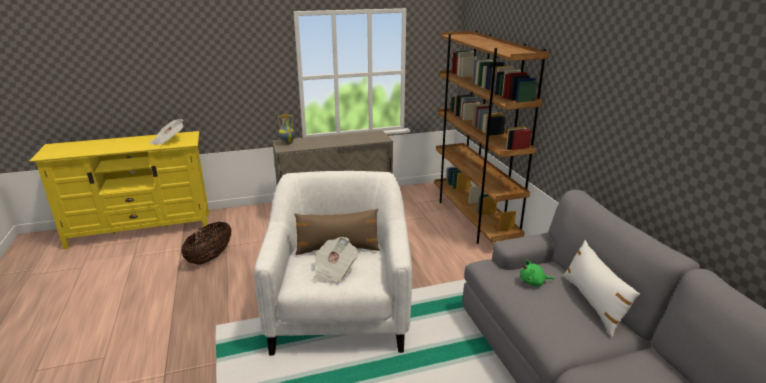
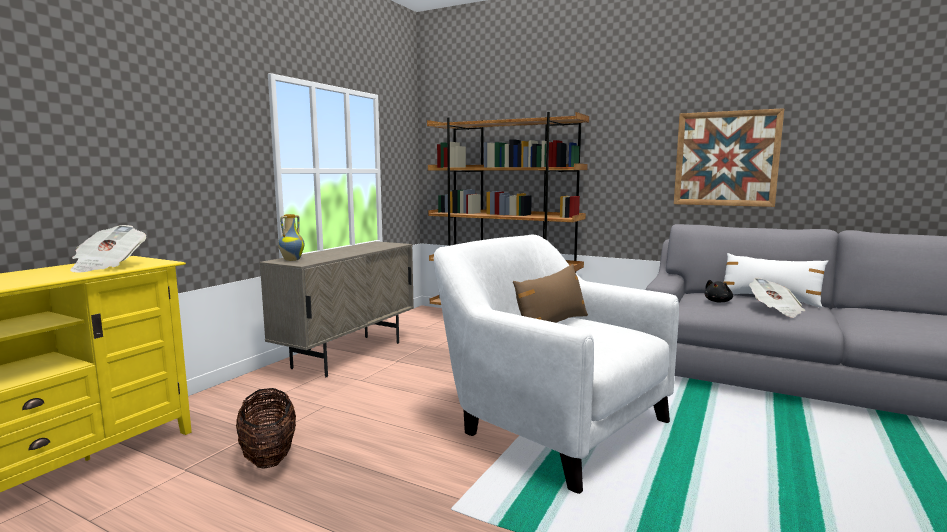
camera: 45 degrees left, 15 degrees down
newspaper [313,237,358,283] -> newspaper moved to [749,278,805,318]
green plush toy [520,260,554,286] -> black plush toy [705,280,733,302]
none -> picture [674,108,784,207]

